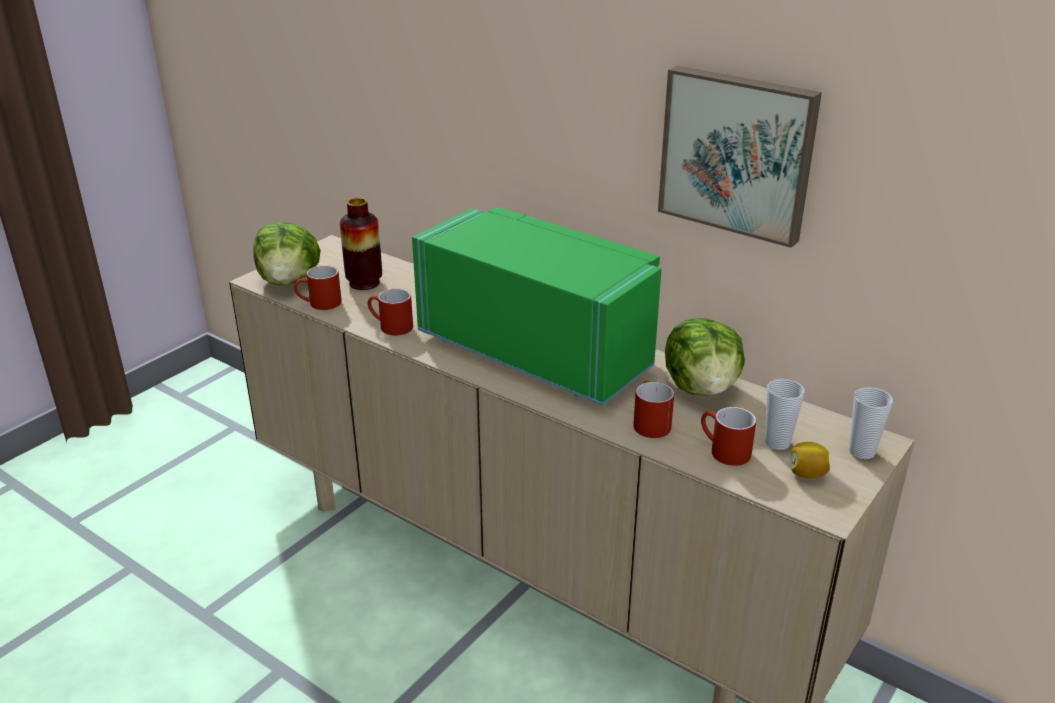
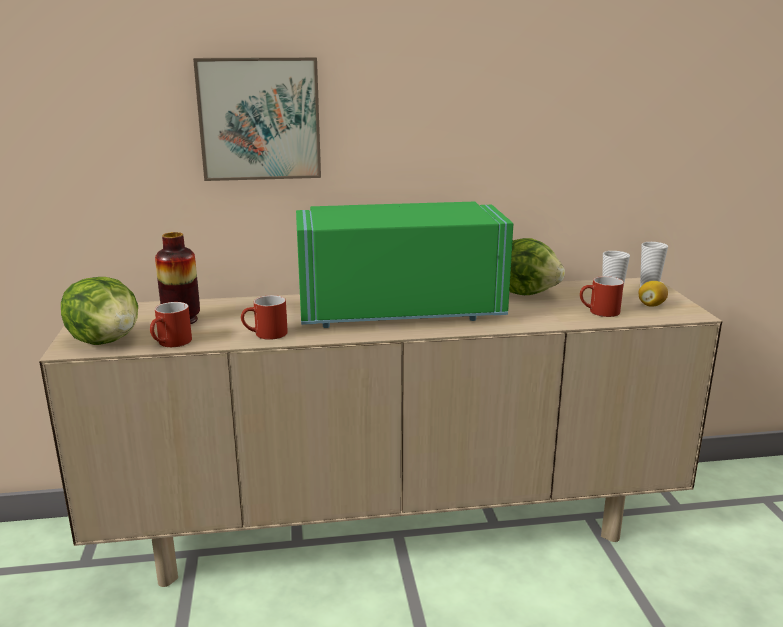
camera: 45 degrees left, 10 degrees down
red mug [633,381,674,438] -> none
picture [658,66,822,248] -> picture moved to [193,57,321,181]

